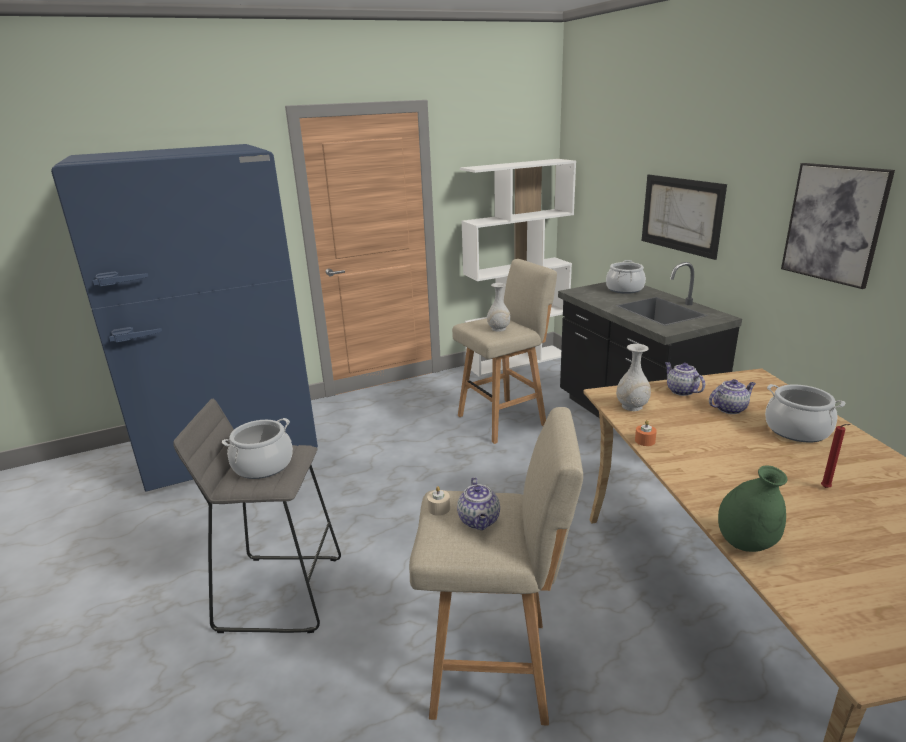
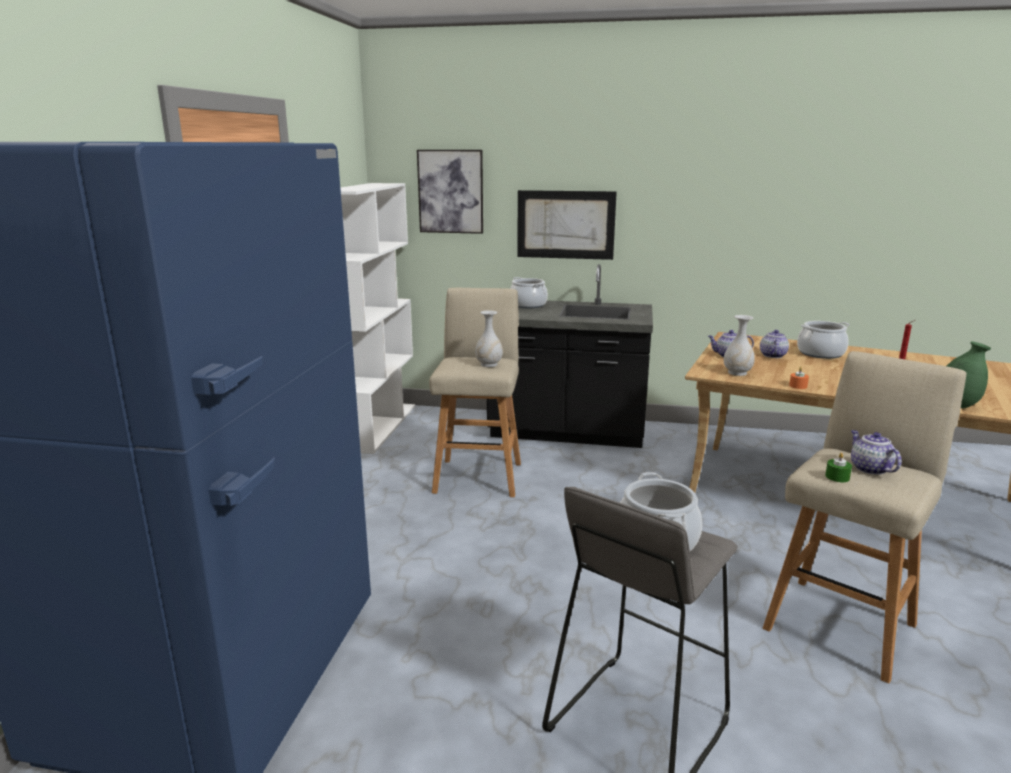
camera: 55 degrees left, 5 degrees down
beige candle [427,486,450,516] -> green candle [825,453,852,482]
teapot [457,477,500,530] -> teapot turned 135 degrees counterclockwise [851,430,902,475]
picture [781,163,895,289] -> picture moved to [417,150,483,234]

